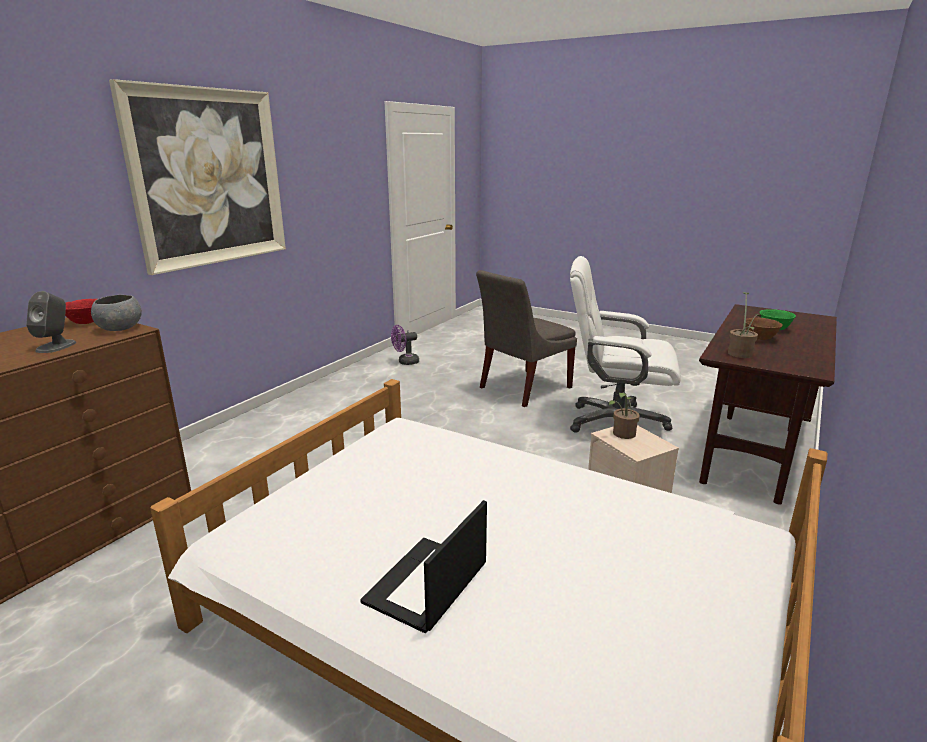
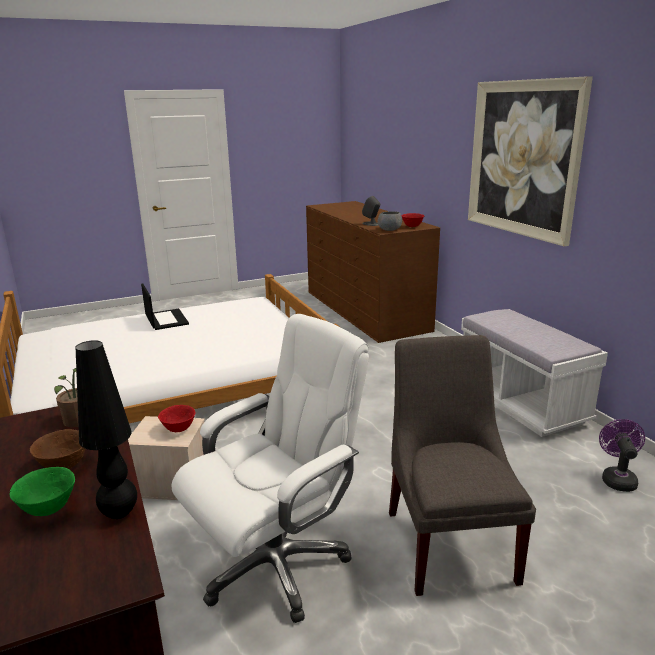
camera: 125 degrees right, 0 degrees up
potted plant [608,393,640,439] -> red bowl [158,405,196,432]
none -> black table lamp [75,340,137,519]
none -> white bench [461,309,608,437]

